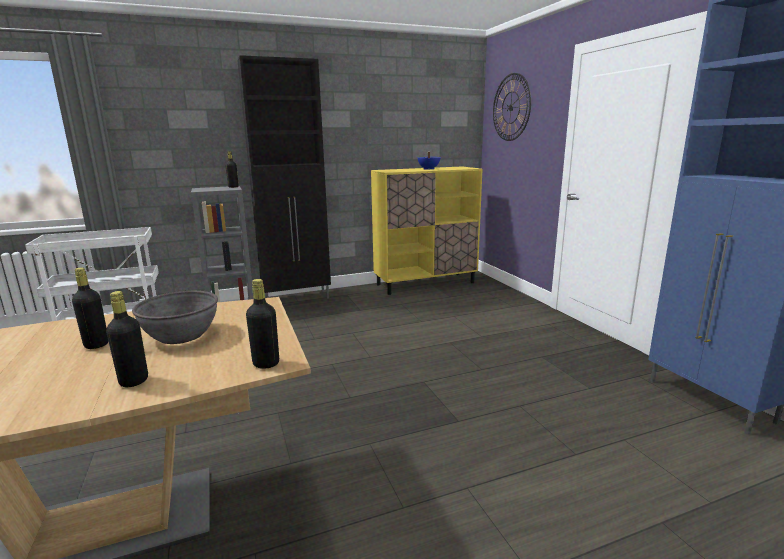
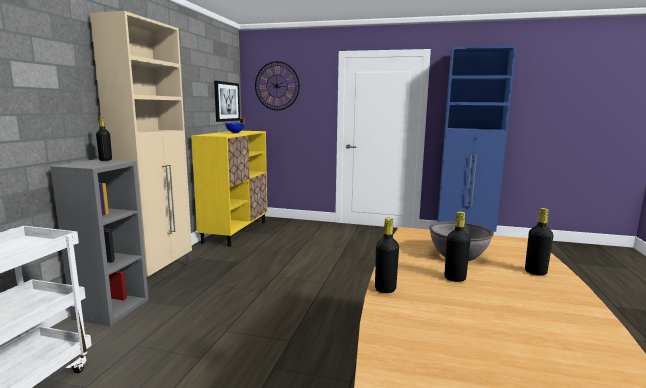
camera: 55 degrees left, 5 degrees down
black cabinet [238,55,331,299] -> beige cabinet [90,11,192,292]
black bottle [246,279,279,369] -> black bottle moved to [375,218,399,293]
none -> picture [214,81,240,122]

